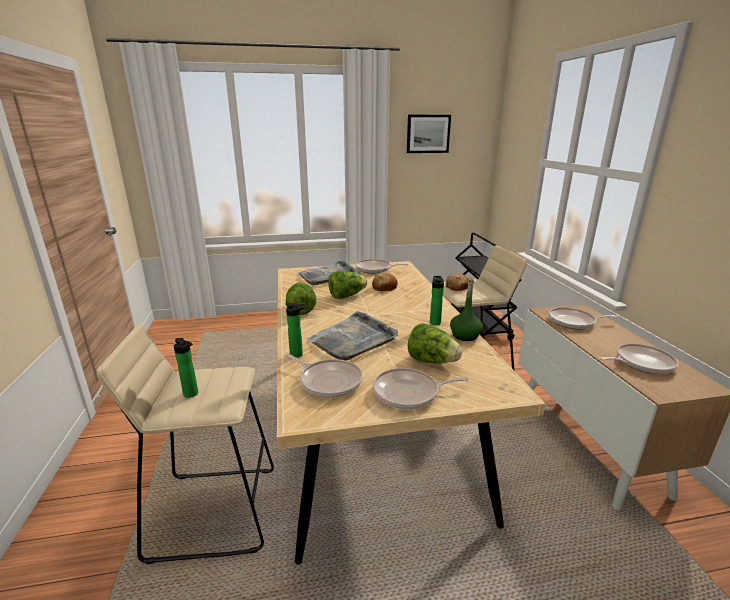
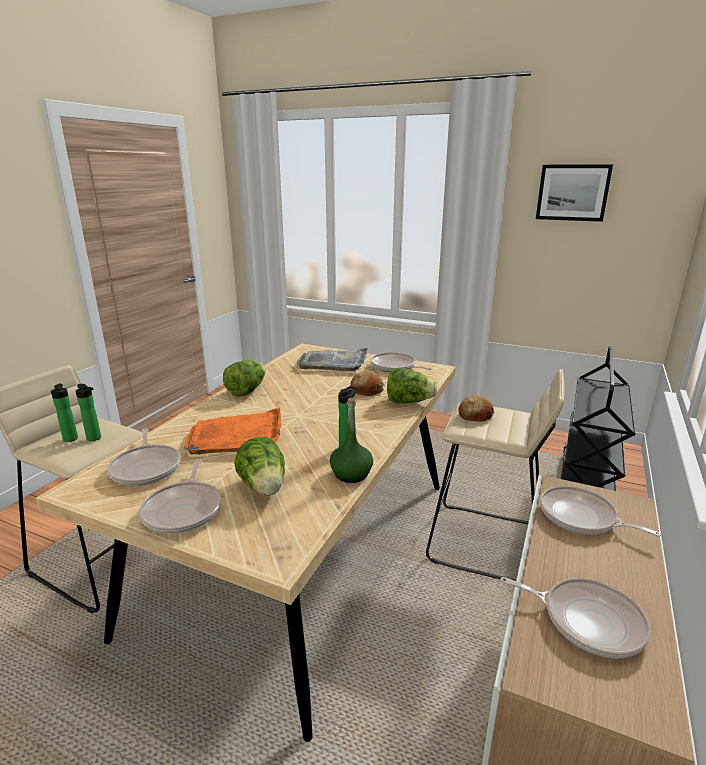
camera: 35 degrees right, 0 degrees up
bottle [286,303,305,358] -> bottle moved to [76,384,101,441]
grey tray [307,311,398,360] -> orange tray [184,407,281,455]
lettuce [328,271,367,299] -> lettuce moved to [387,368,437,404]
frying pan [373,368,469,410] -> frying pan turned 120 degrees counterclockwise [139,459,222,534]

